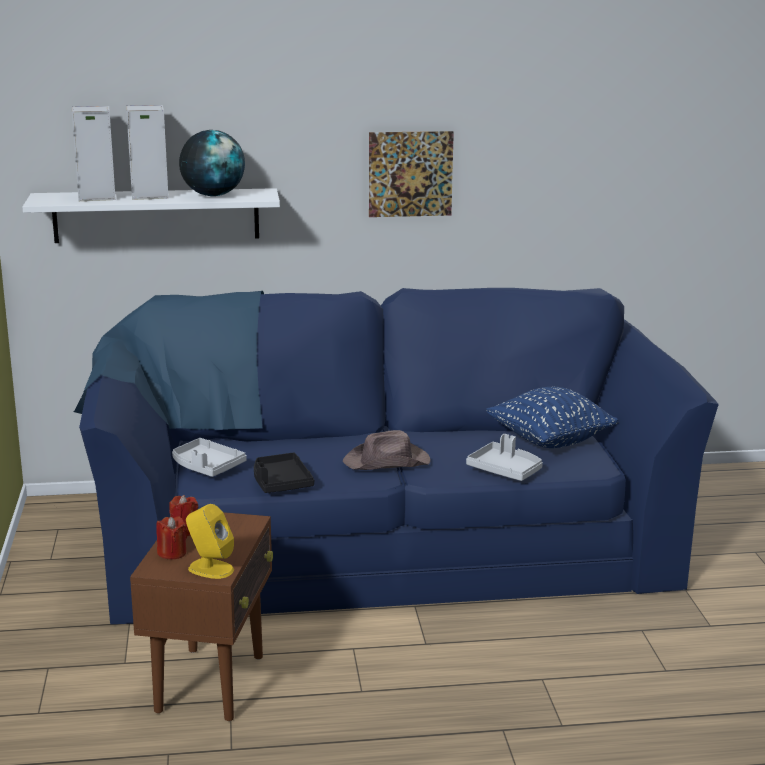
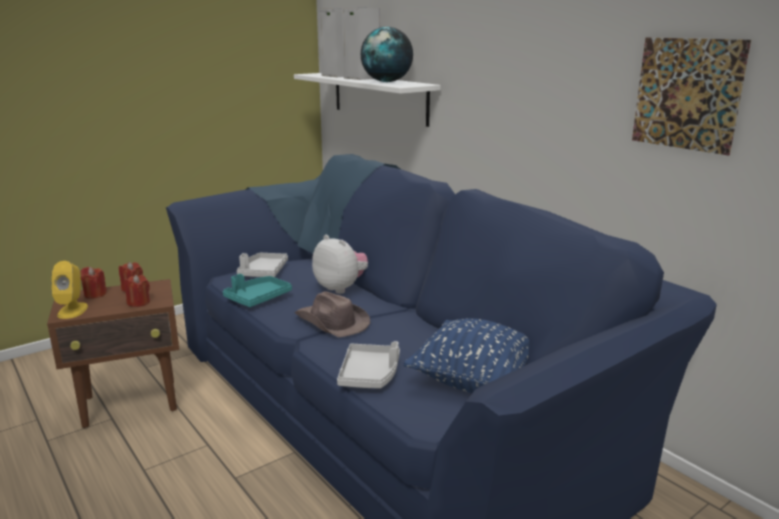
camera: 60 degrees right, 0 degrees up
black tray [254,452,314,493] -> turquoise tray [223,274,292,307]
picture [369,131,454,217] -> picture moved to [632,37,751,155]
none -> red candle [124,275,150,307]
none -> plush toy [312,235,368,294]

